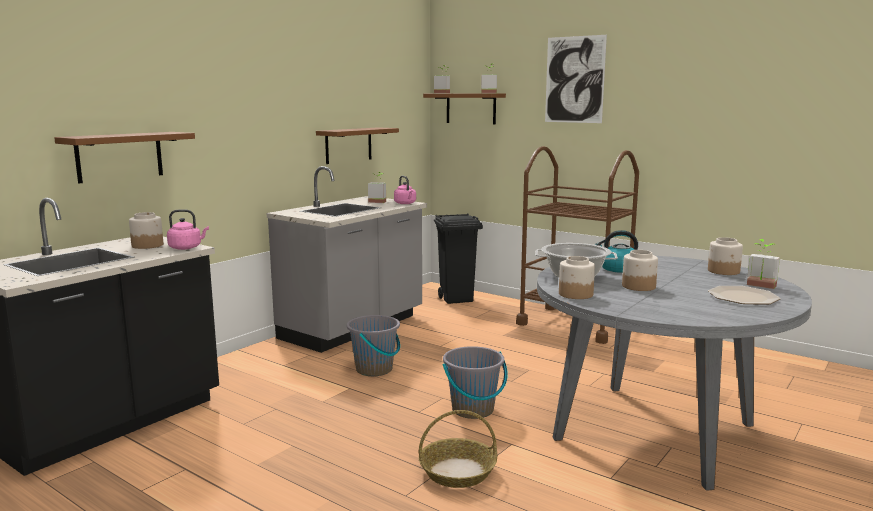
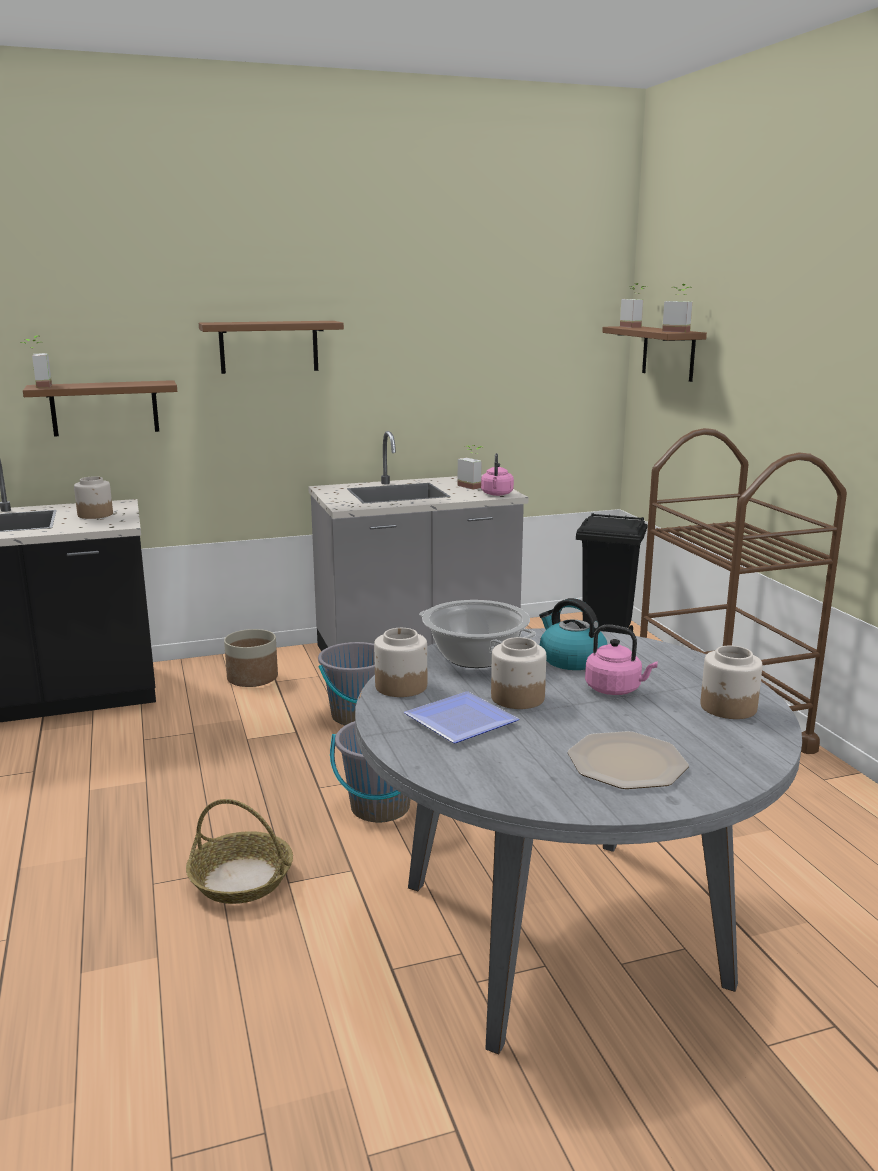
camera: 35 degrees right, 5 degrees up
pink kettle [167,209,209,250] -> pink kettle moved to [585,624,658,695]
brown shelf [316,127,399,164] -> brown shelf moved to [199,321,344,374]
picture [545,35,607,123] -> none
potted plant [747,239,780,289] -> potted plant moved to [20,336,52,388]
none -> planter [224,629,278,687]
none -> plate [404,691,519,743]

